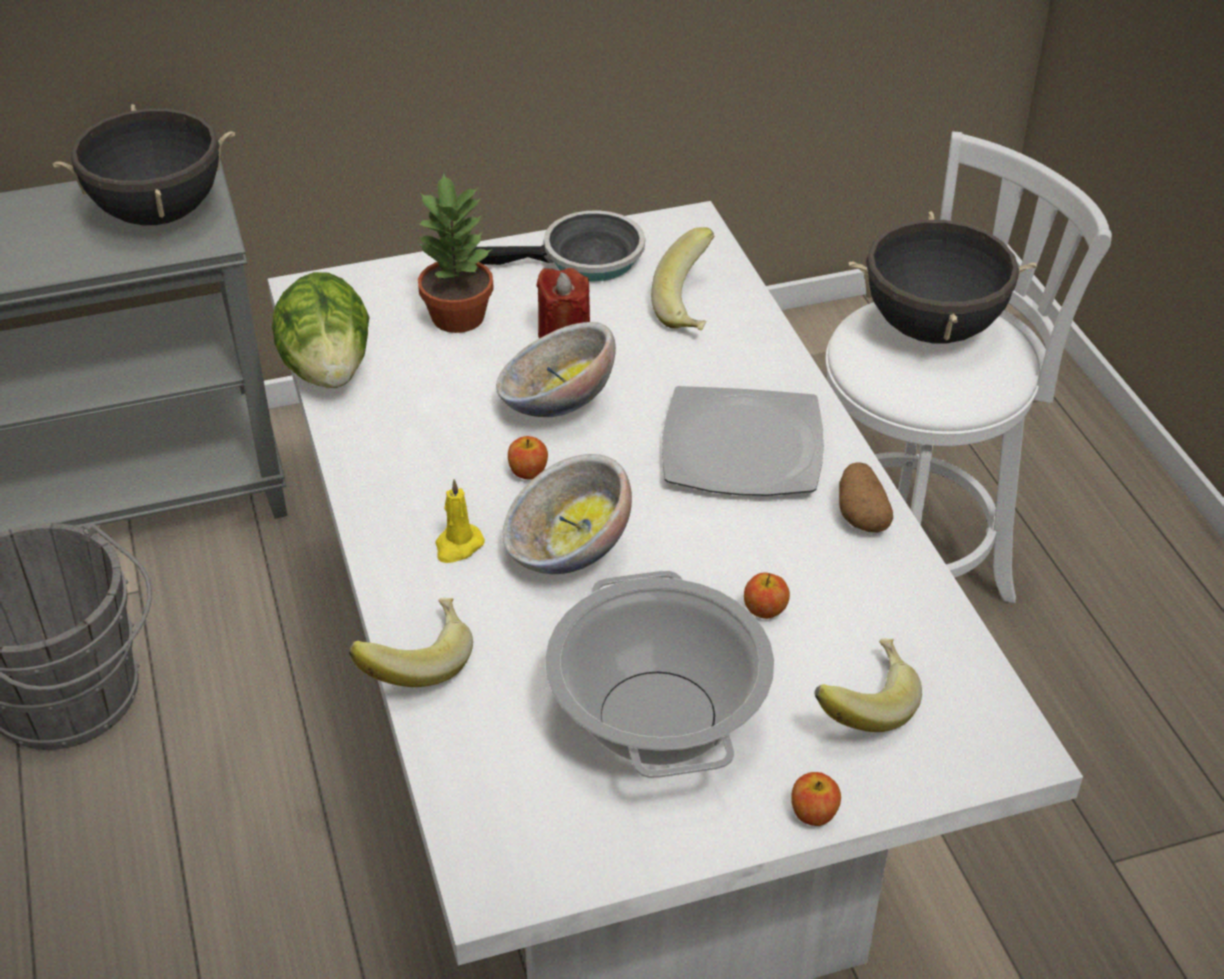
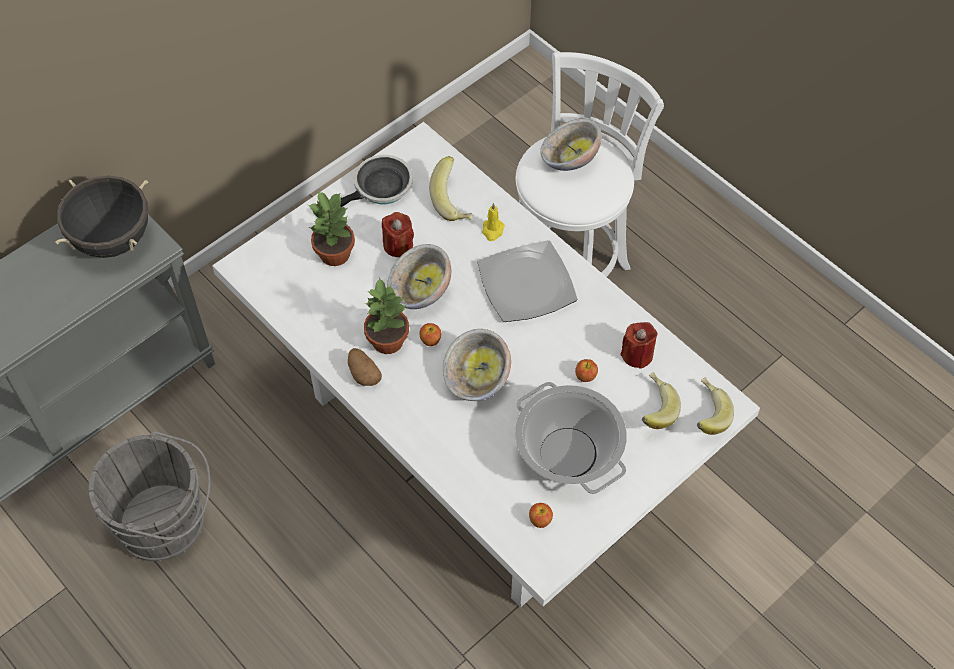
camera: 25 degrees left, 15 degrees up
lettuce [272,272,370,388] -> none
banana [349,598,473,687] -> banana moved to [697,377,734,435]
yellow candle [435,479,485,563] -> yellow candle moved to [482,203,505,241]
apple [791,772,841,826] -> apple moved to [529,503,553,528]
potato [839,462,893,532] -> potato moved to [348,348,382,386]
black cooking pot [849,211,1037,343] -> bowl [540,119,602,171]
none -> potted plant [364,277,409,354]
none -> red candle [620,322,658,369]

